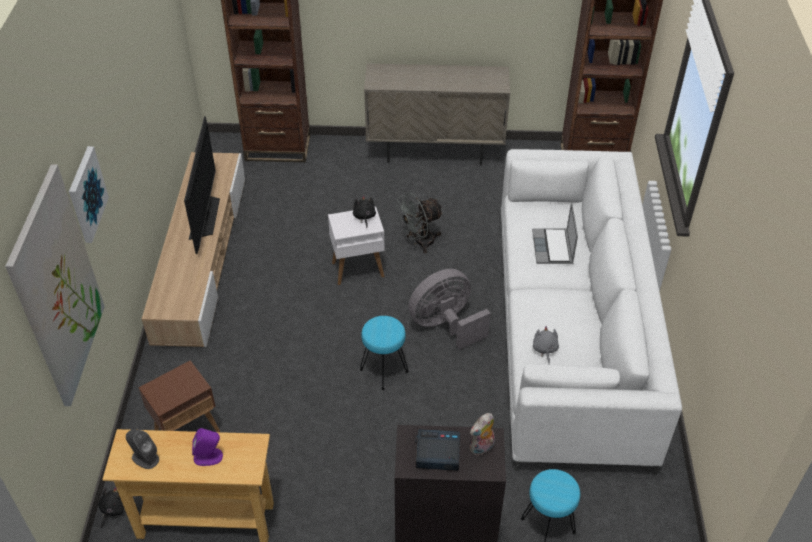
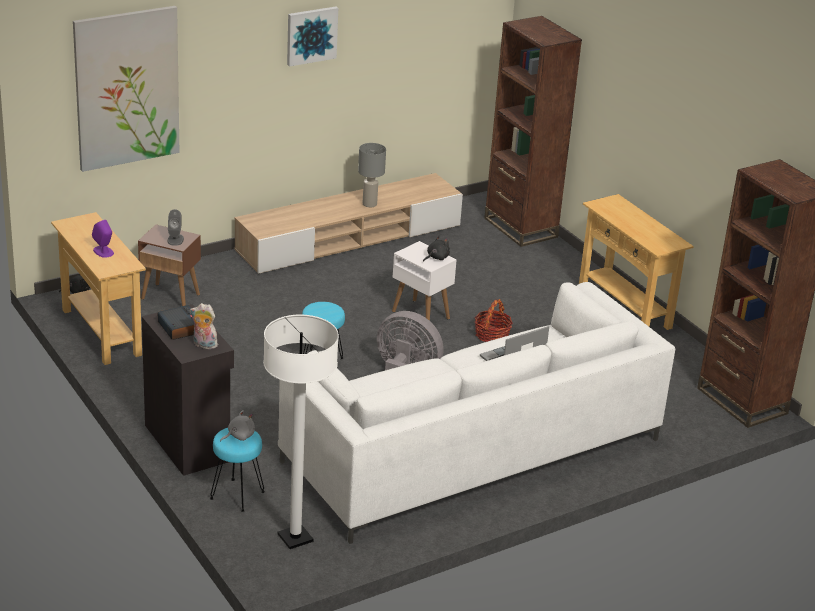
camera: 55 degrees right, 15 degrees down
picture [69,146,109,243] -> picture moved to [287,6,338,67]
grey speaker [126,430,159,469] -> grey speaker moved to [168,209,184,246]
television [184,116,220,254] -> grey table lamp [358,143,386,207]
beige cabinet [364,63,510,165] -> beige console table [579,194,694,330]
grey fan [397,193,443,253] -> basket [474,299,513,342]
grey plush toy [533,326,559,364] -> grey plush toy moved to [220,410,255,442]
none -> white floor lamp [263,314,339,549]

